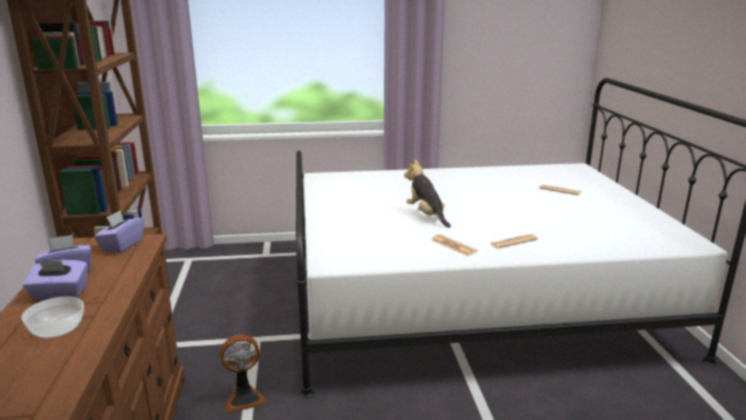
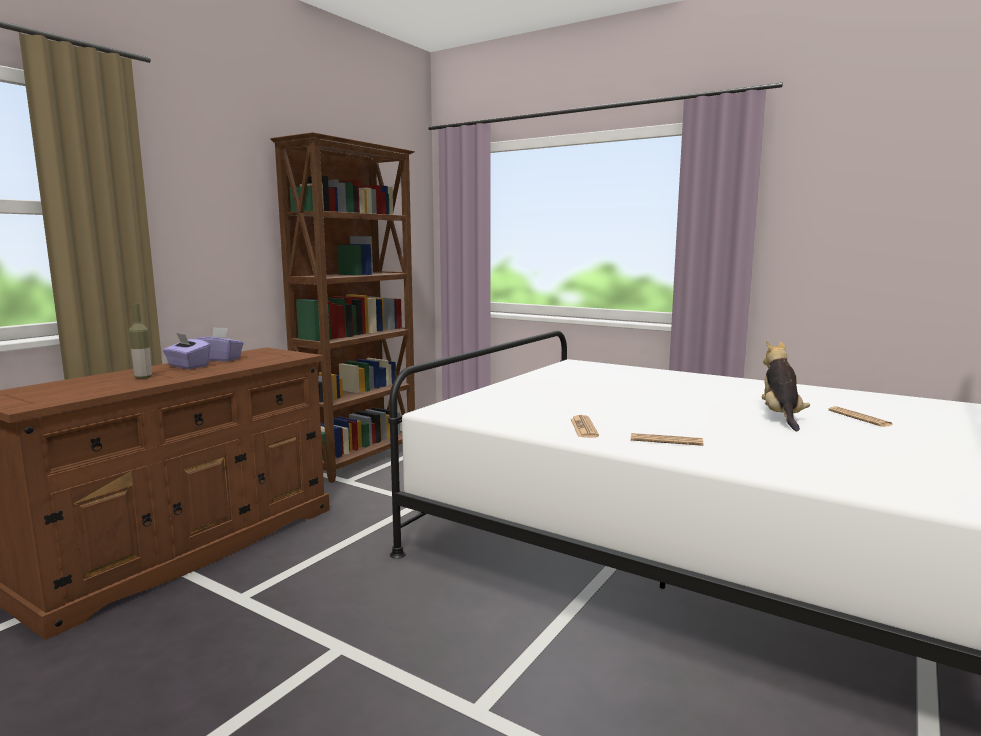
camera: 40 degrees right, 10 degrees down
bowl [22,297,84,338] -> bottle [129,304,152,379]
purple tissue box [94,210,144,253] -> none
fan [220,334,267,413] -> none
plush toy [404,160,451,228] -> plush toy moved to [762,341,810,431]

